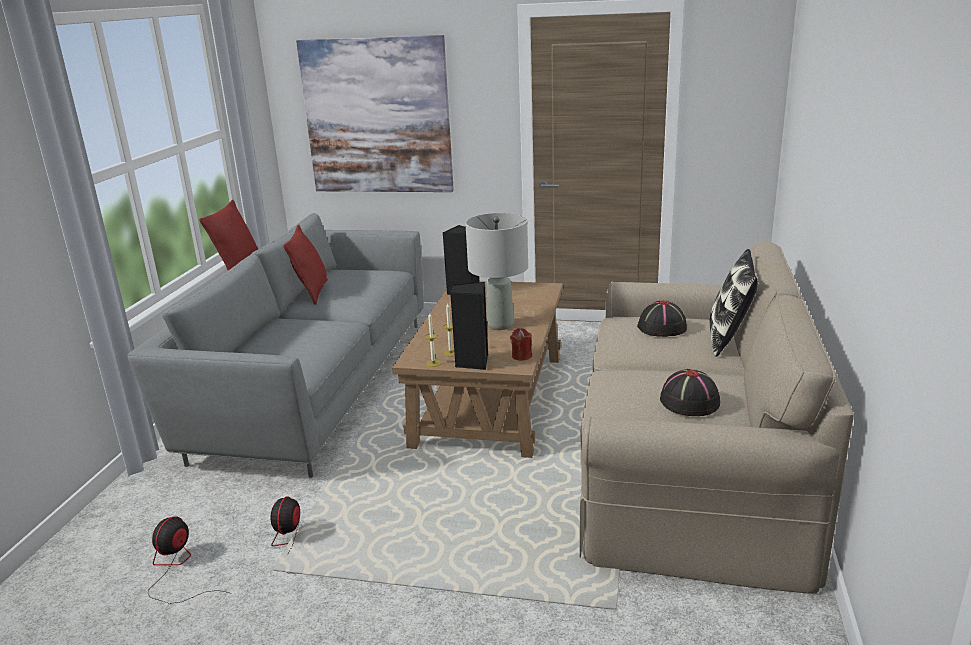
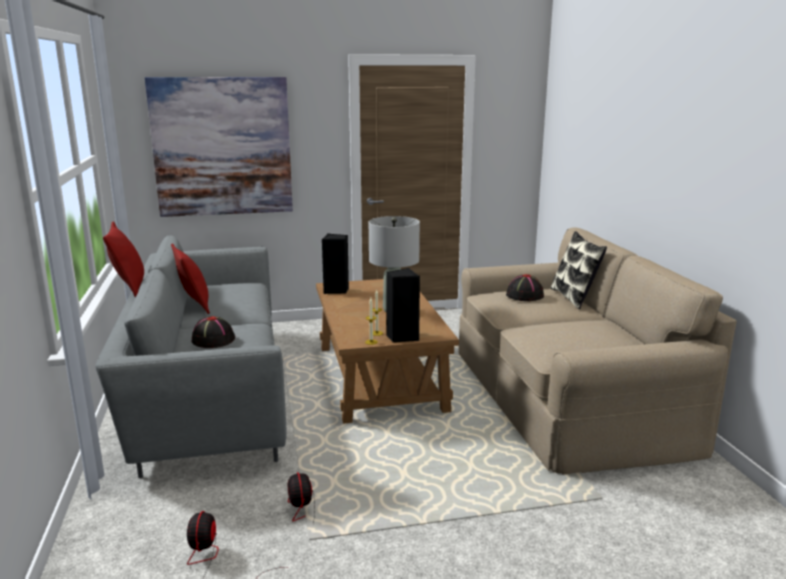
camera: 25 degrees left, 5 degrees down
red candle [510,328,532,361] -> none
black hat [660,369,720,416] -> black hat moved to [192,316,235,348]

